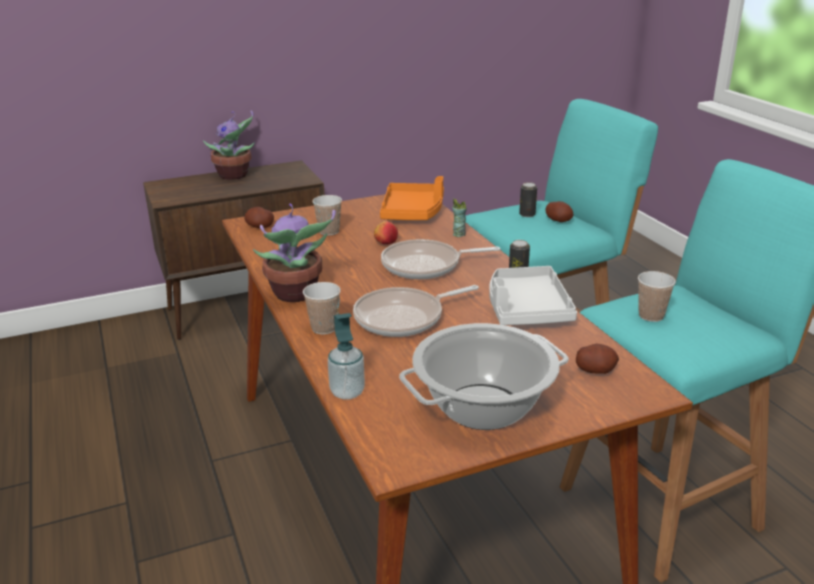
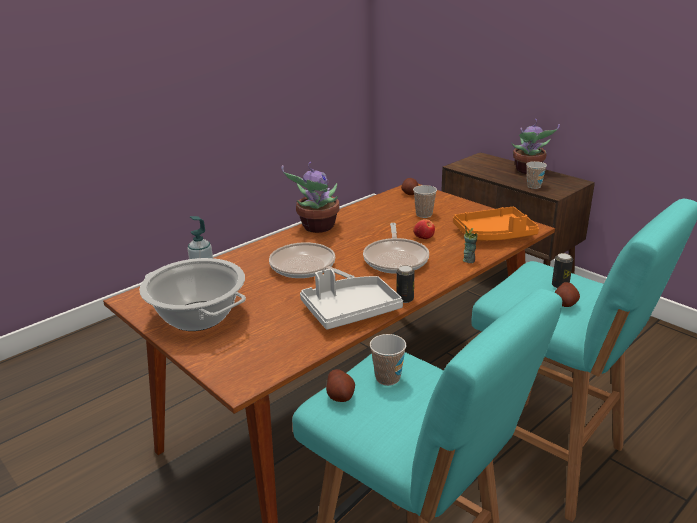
camera: 70 degrees right, 0 degrees up
cup [303,282,341,334] -> cup moved to [526,161,547,189]
frying pan [381,239,501,279] -> frying pan turned 150 degrees counterclockwise [363,223,429,274]
potato [576,344,619,374] -> potato moved to [326,369,355,402]

